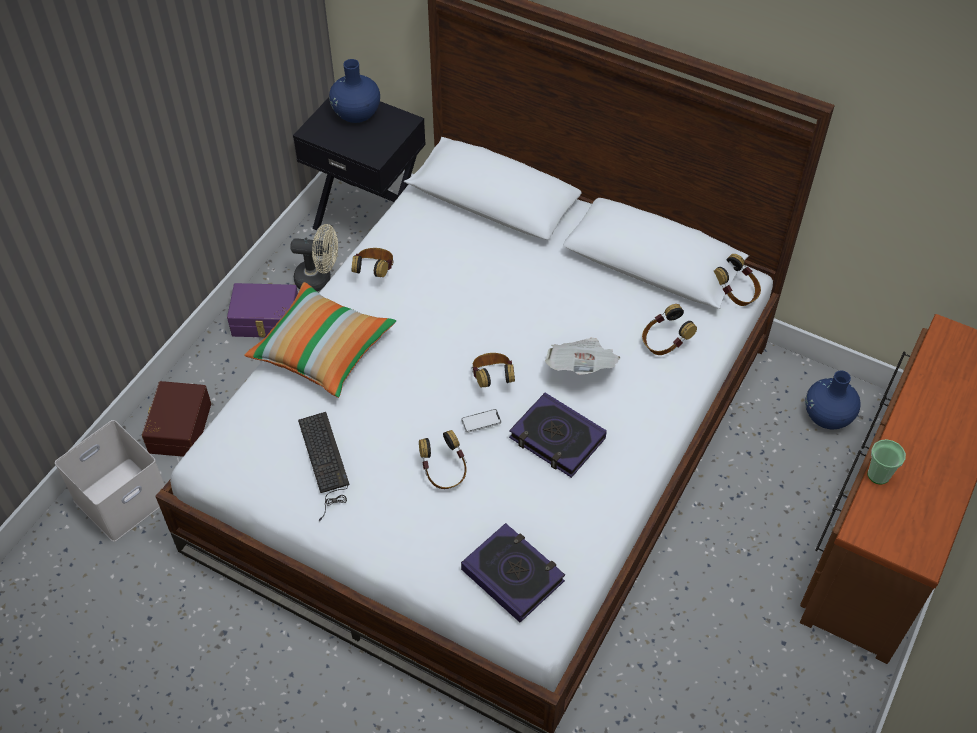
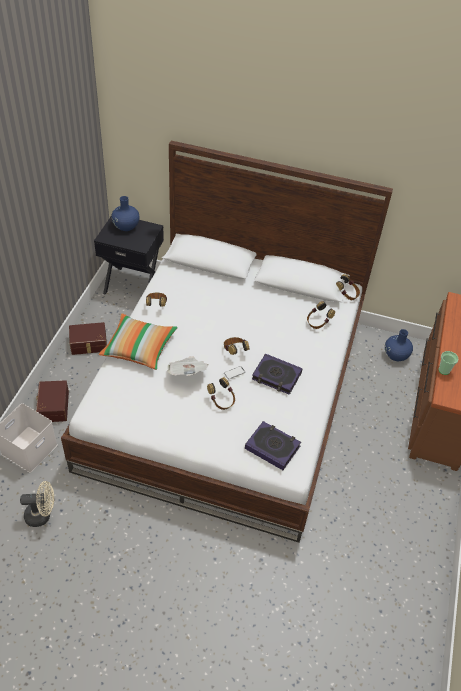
camera: 15 degrees left, 5 degrees down
purple storage box [227,283,298,337] -> brown storage box [69,322,107,355]
beige fan [290,224,338,291] -> beige fan moved to [20,481,54,527]
keyboard [298,412,350,521] -> none
newspaper [545,338,620,375] -> newspaper moved to [167,356,209,376]

